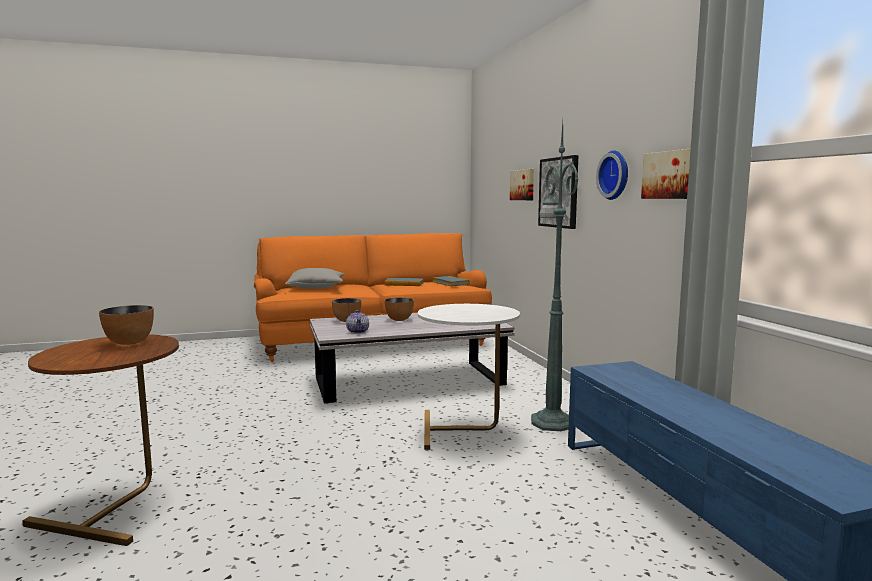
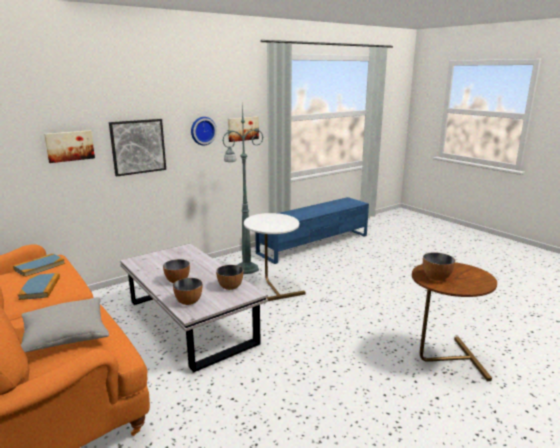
camera: 110 degrees left, 10 degrees up
teapot [346,310,369,334] -> bowl [216,265,243,290]

